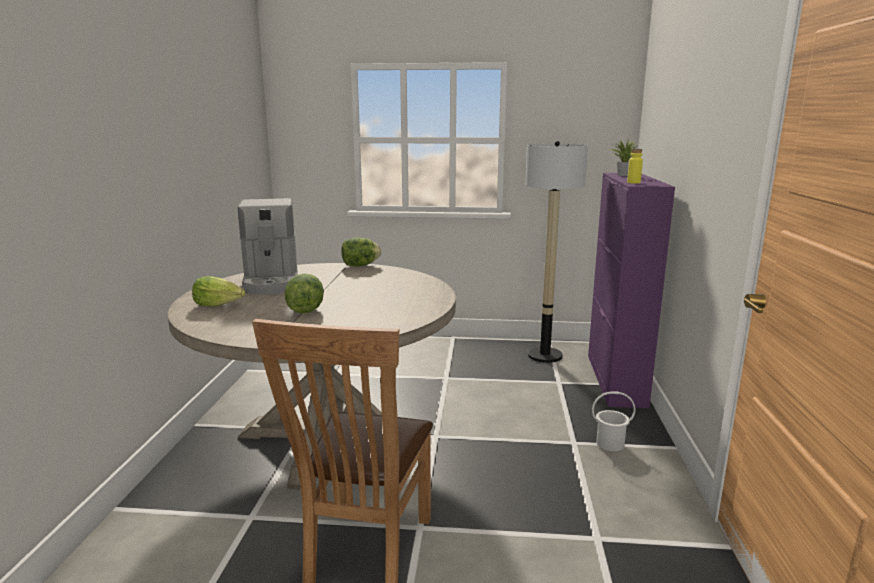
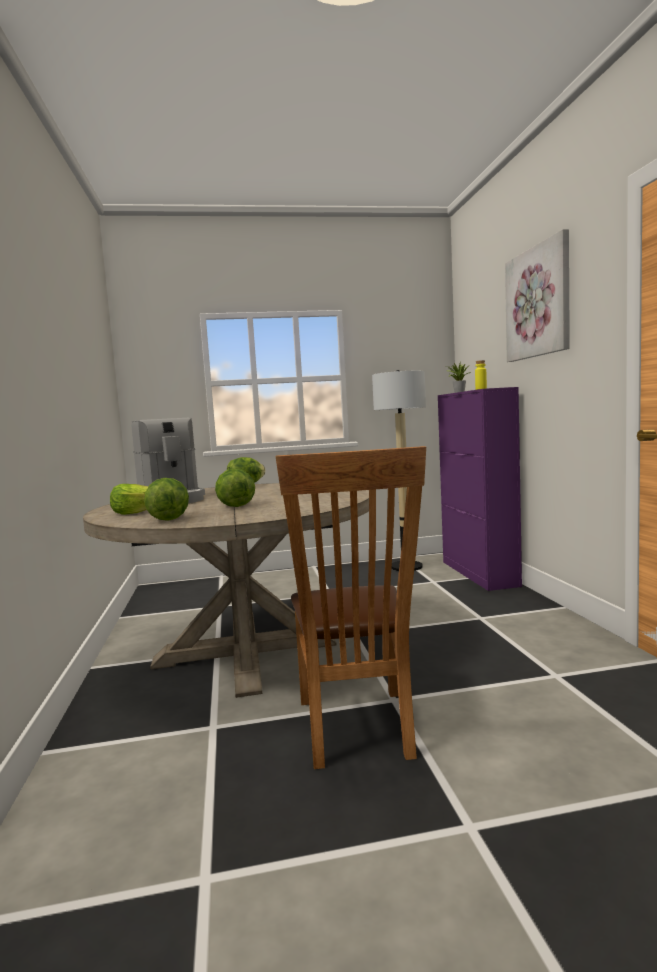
camera: 15 degrees left, 10 degrees down
white bucket [592,391,635,451] -> none
none -> lettuce [144,478,189,521]
none -> picture [505,229,570,362]

